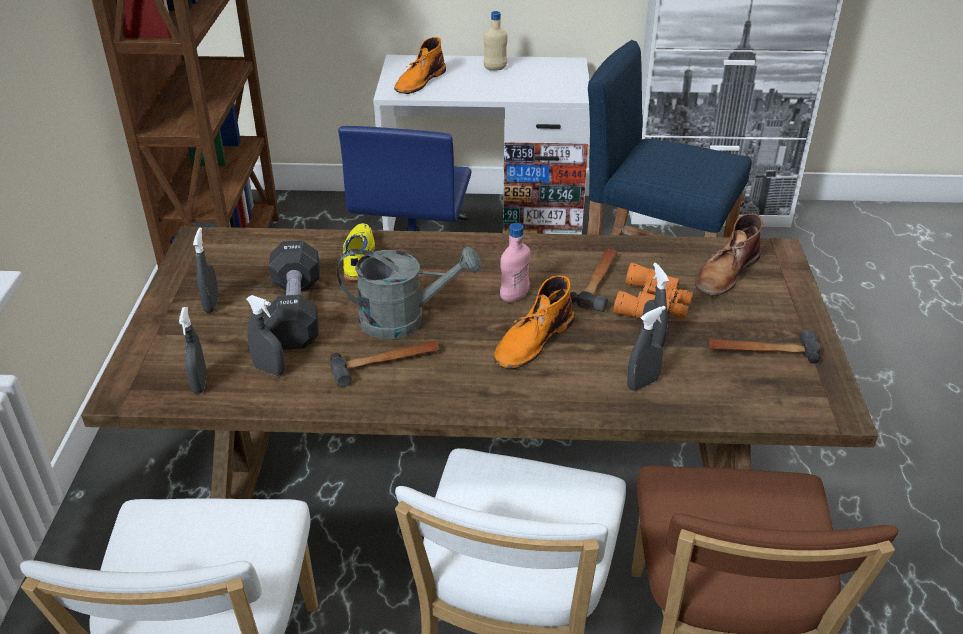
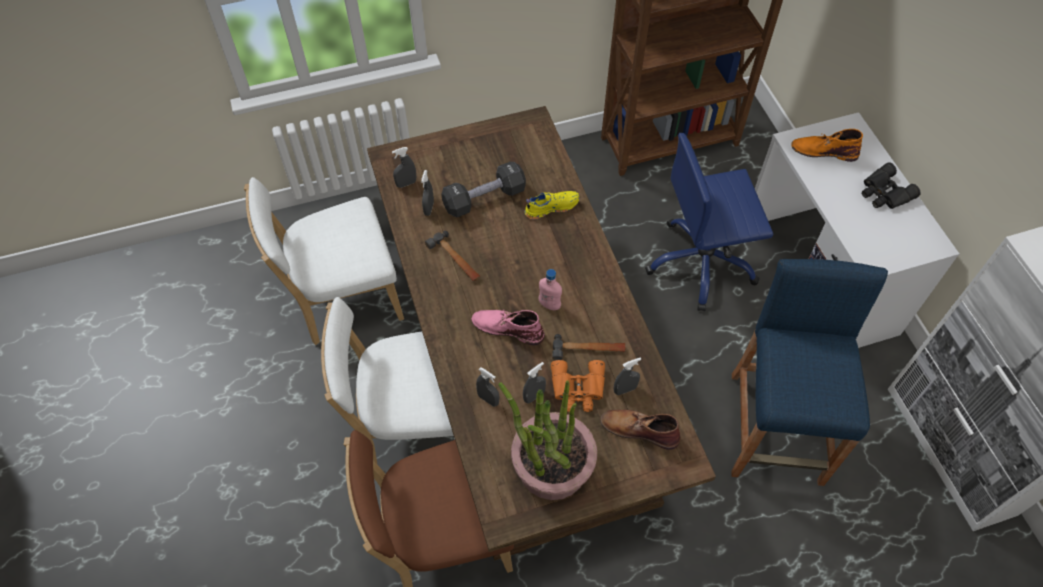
camera: 70 degrees right, 20 degrees up
grey spray bottle [193,227,219,313] -> grey spray bottle moved to [614,357,641,395]
grey watering can [337,246,481,339] -> none
beige bottle [484,11,508,71] -> black binoculars [862,162,921,209]
orange boot [494,276,574,369] -> pink boot [471,309,545,345]
hammer [708,330,820,363] -> potted plant [498,380,597,500]

